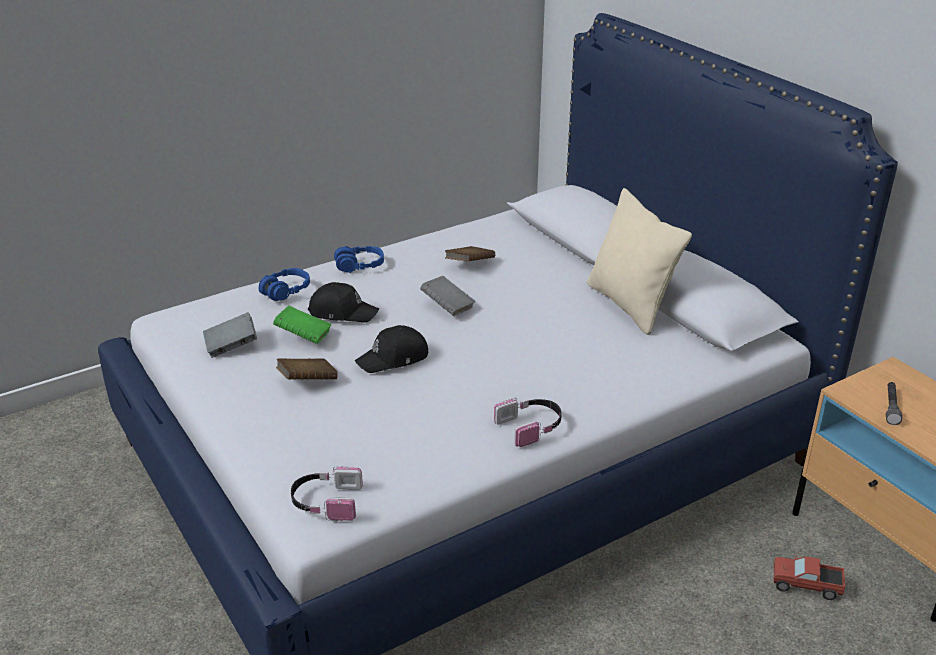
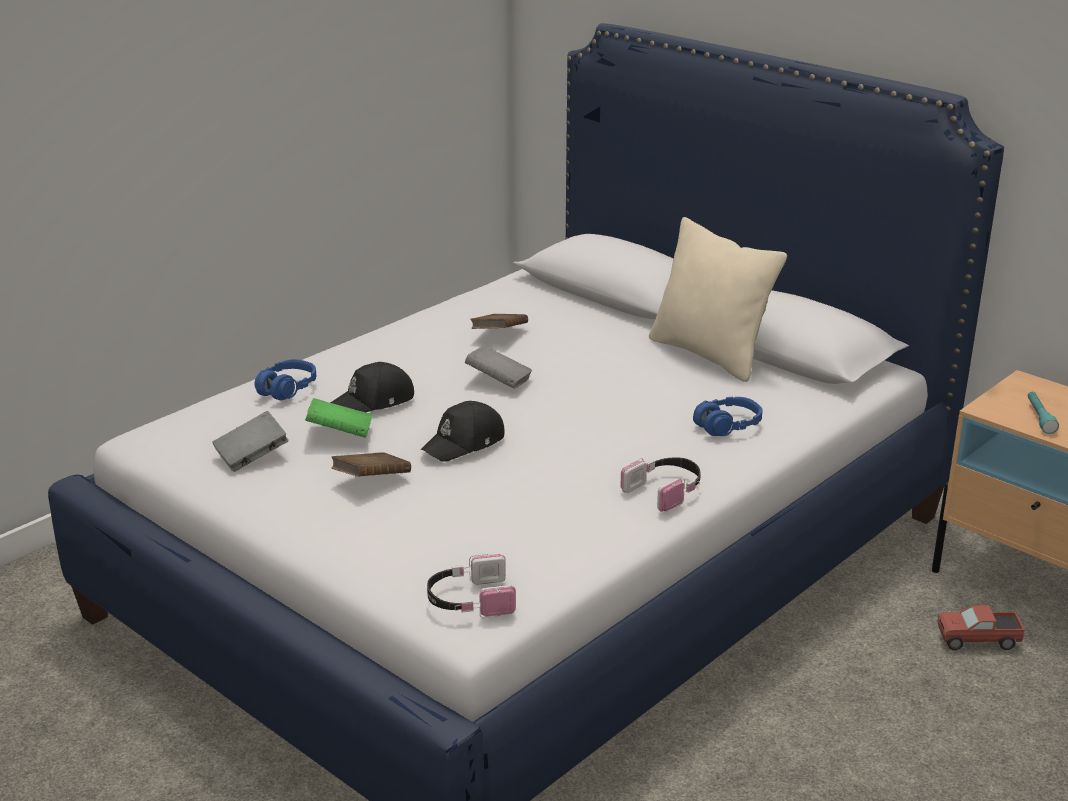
camera: 15 degrees left, 5 degrees down
black cap [308,282,379,322] -> black cap turned 150 degrees clockwise [330,362,414,412]
blue headphones [334,246,384,273] -> blue headphones moved to [693,397,763,436]
grey flashlight [886,382,902,425] -> turquoise flashlight [1028,392,1059,434]

